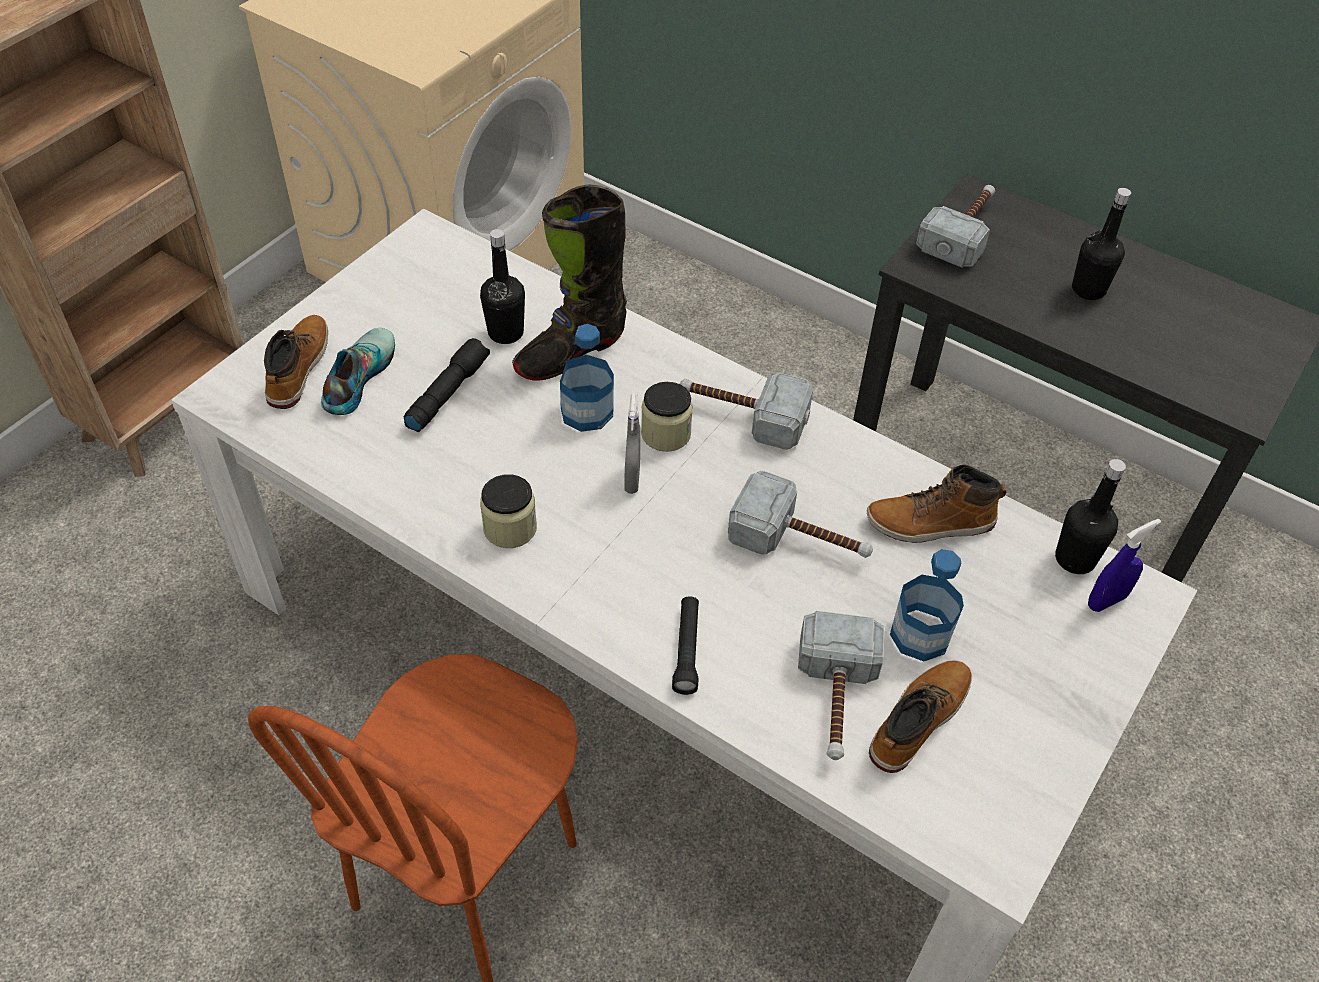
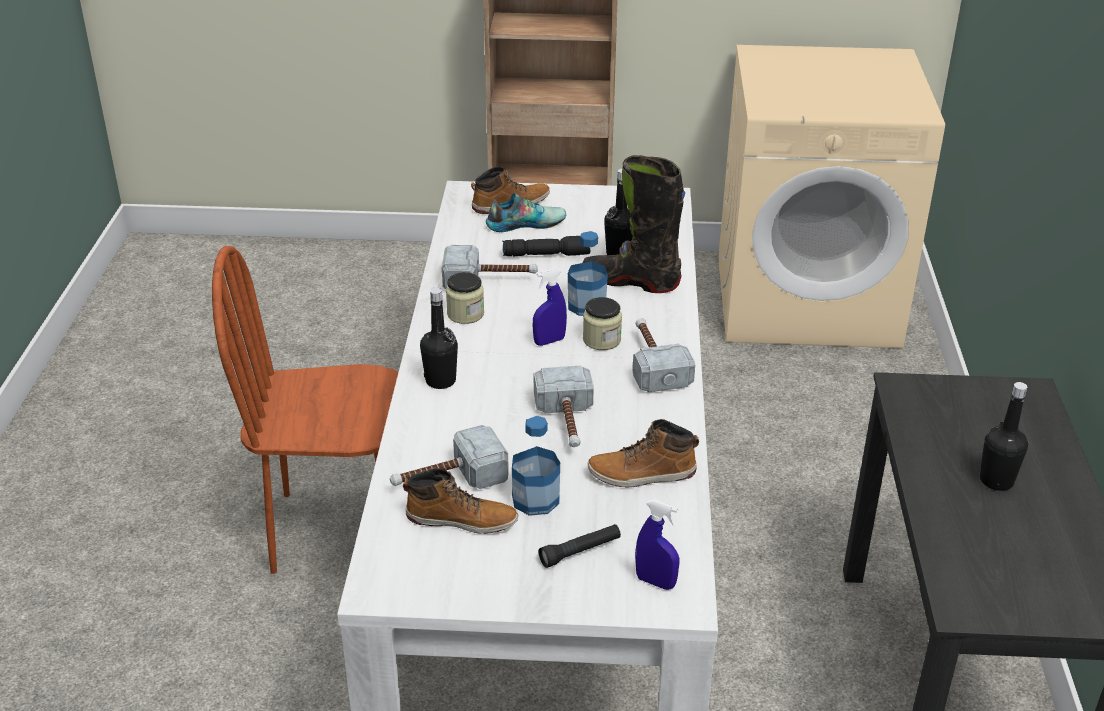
camera: 60 degrees right, 15 degrees down
grey spray bottle [624,394,640,494] -> blue spray bottle [533,268,567,346]
black flashlight [672,596,699,695] -> black flashlight moved to [538,524,621,568]
boot [867,464,1007,543] -> boot turned 60 degrees counterclockwise [587,419,699,488]
hammer [916,185,995,268] -> hammer moved to [441,245,538,289]
black bottle [1055,459,1126,574] -> black bottle moved to [420,288,458,389]

